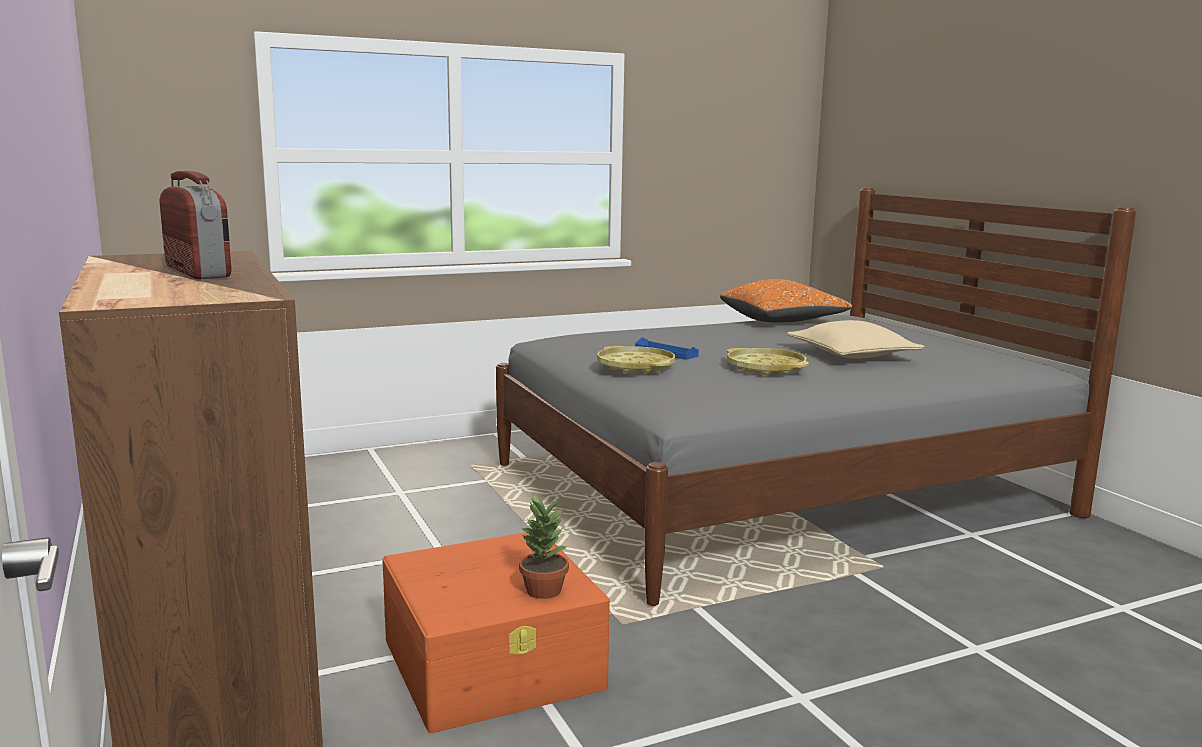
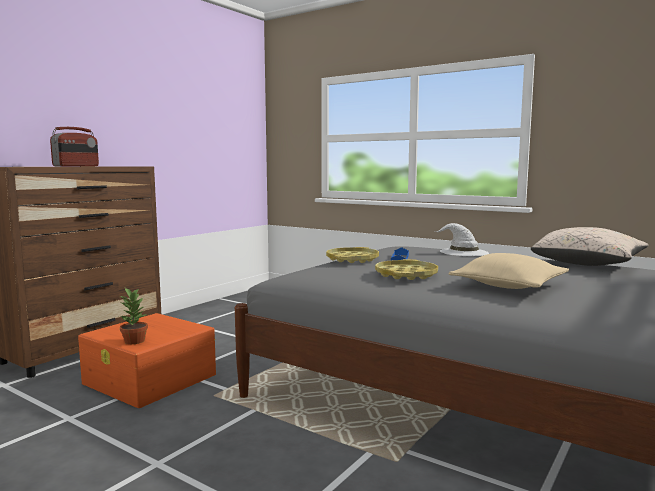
camera: 60 degrees right, 5 degrees down
orange pillow [720,279,852,322] -> beige pillow [531,227,649,266]
none -> white hat [435,223,489,256]

